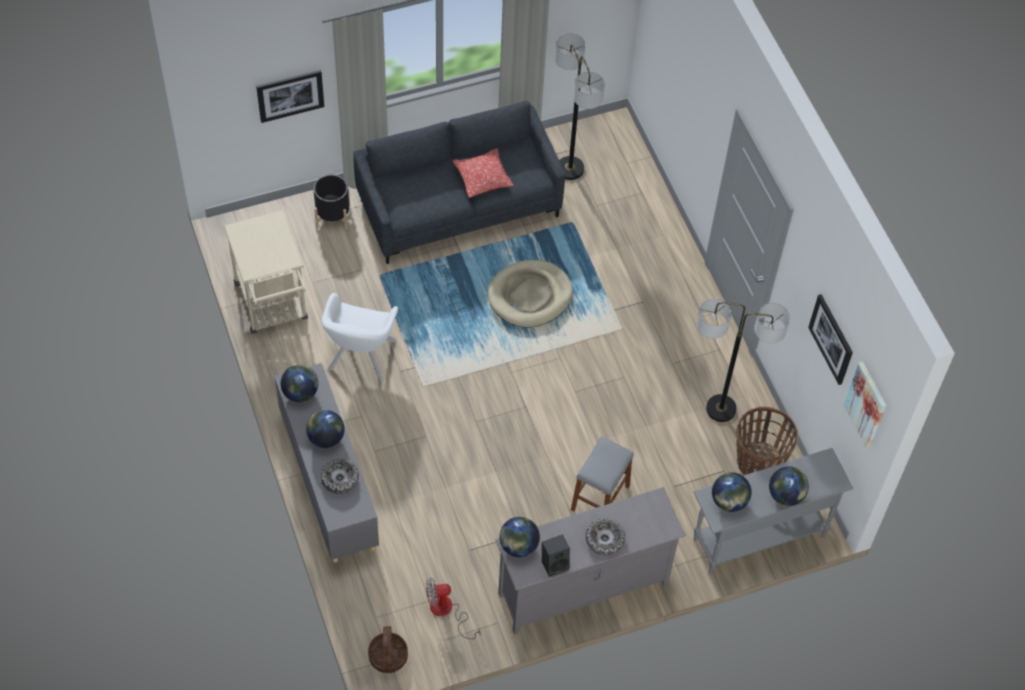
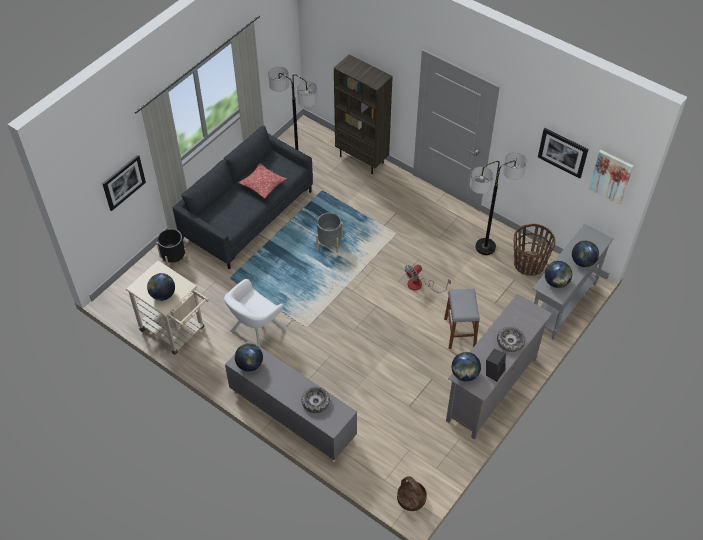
camera: 30 degrees left, 5 degrees down
globe [306,410,345,448] -> globe moved to [147,273,175,301]
white armchair [322,293,398,382] -> white armchair turned 60 degrees clockwise [224,279,286,346]
fan [426,577,480,639] -> fan moved to [405,265,451,293]
beige dog bed [487,260,573,327] -> grey planter [316,212,343,253]
none -> brown bookcase [334,55,393,174]

